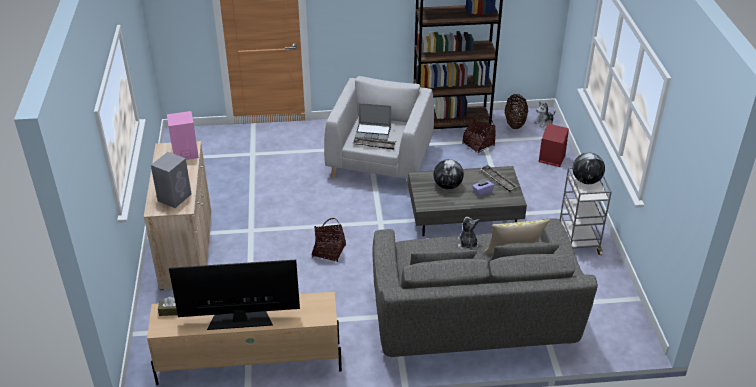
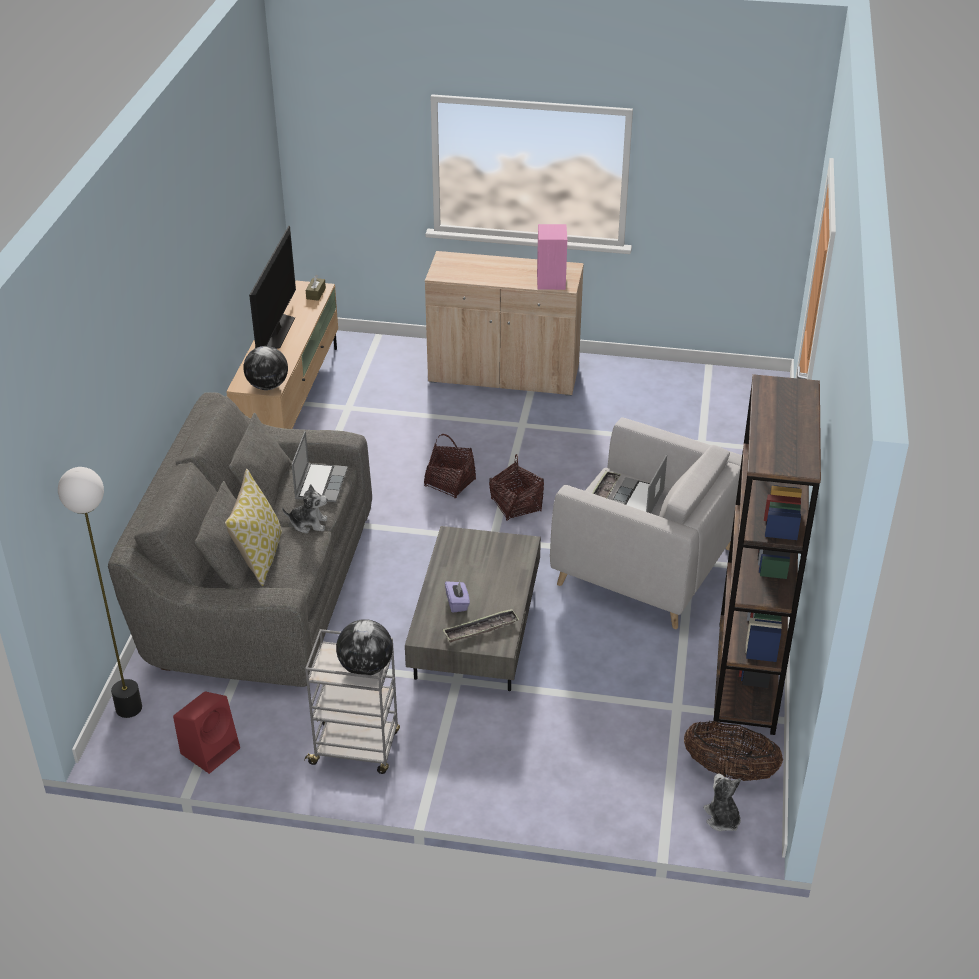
camera: 105 degrees right, 0 degrees up
grey speaker [151,152,192,208] -> none
globe [433,159,464,189] -> globe moved to [244,346,288,390]
basket [462,115,496,154] -> basket moved to [489,454,544,520]
red speaker [539,124,569,167] -> red speaker moved to [173,691,240,774]
none -> floor lamp [58,467,142,718]
none -> laptop [292,431,348,502]

